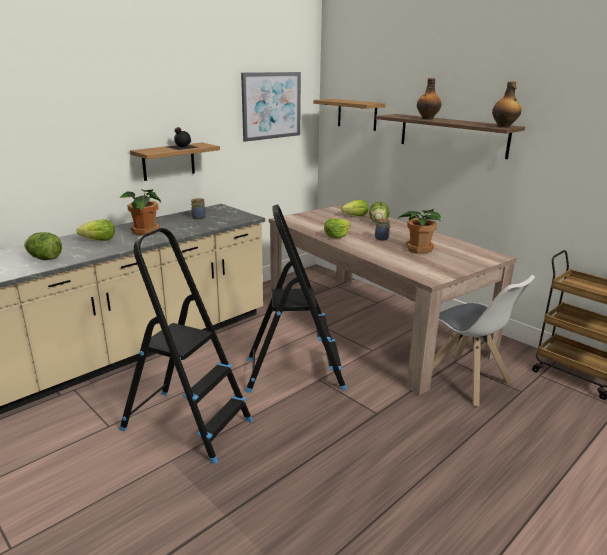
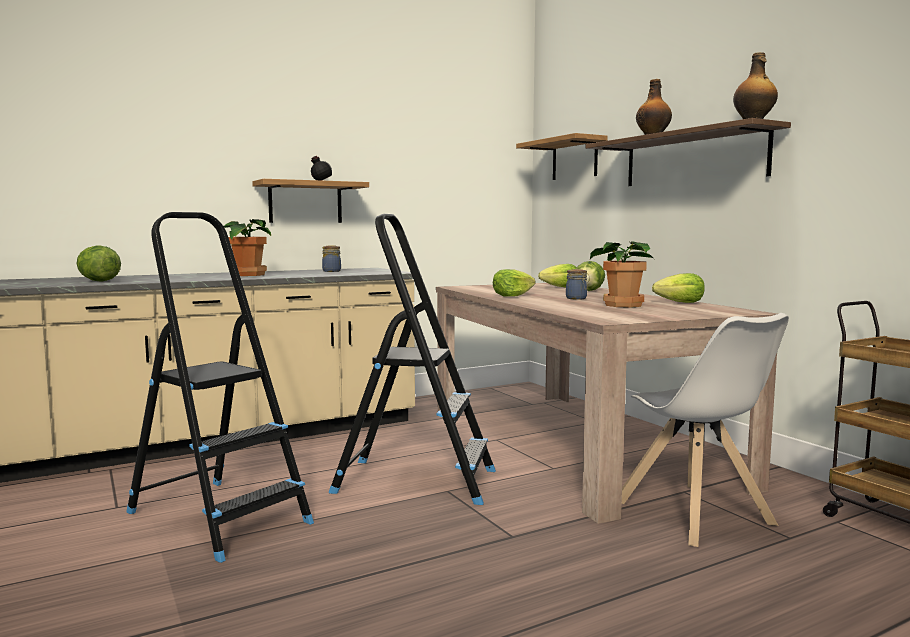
camera: 15 degrees right, 15 degrees down
lettuce [77,219,115,241] -> lettuce moved to [652,273,705,303]
picture [241,72,301,142] -> none

